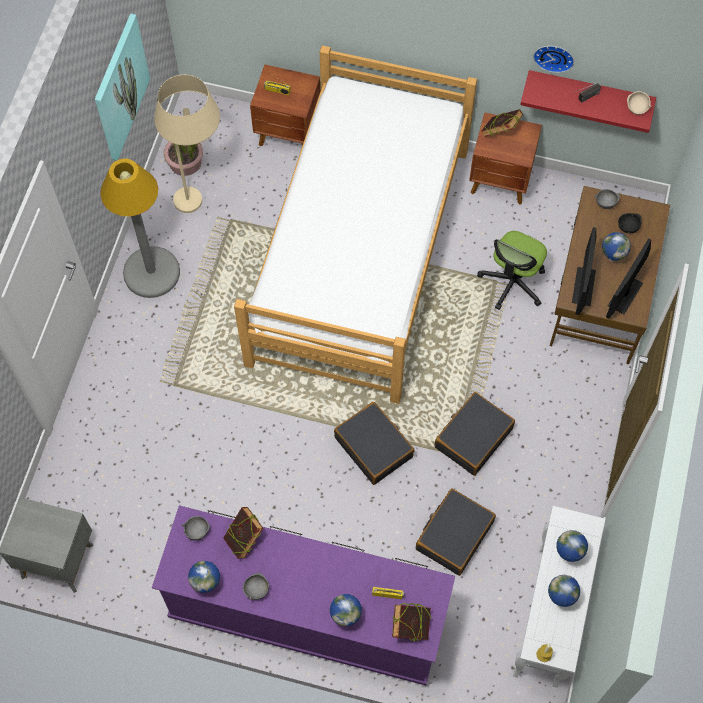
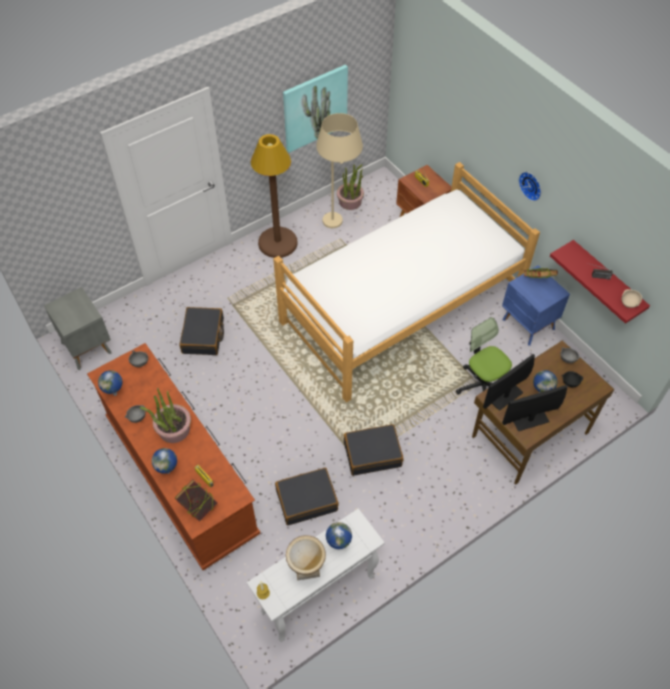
camera: 40 degrees right, 10 degrees down
grey floor lamp [100,158,180,298] -> brown floor lamp [251,134,298,258]
purple dresser [152,506,455,686] -> brown dresser [87,343,261,570]
book [223,507,263,559] -> none
black suitcase [334,402,415,485] -> black suitcase moved to [179,307,224,355]
brown nightstand [469,112,542,205] -> blue nightstand [502,265,570,346]
office chair [477,231,547,310] -> office chair turned 75 degrees clockwise [456,317,512,394]
wall clock [533,46,574,73] -> wall clock moved to [519,172,541,201]
globe [548,575,580,607] -> vase [286,535,326,580]
none -> potted plant [140,388,191,443]

